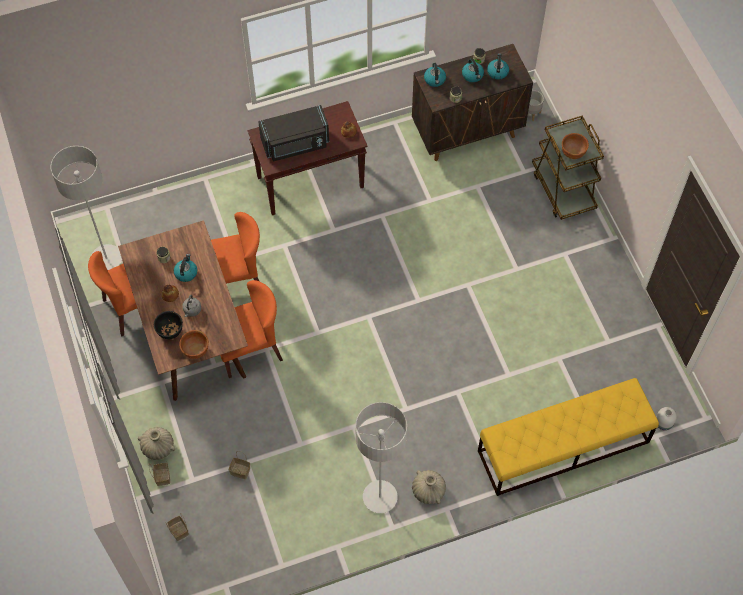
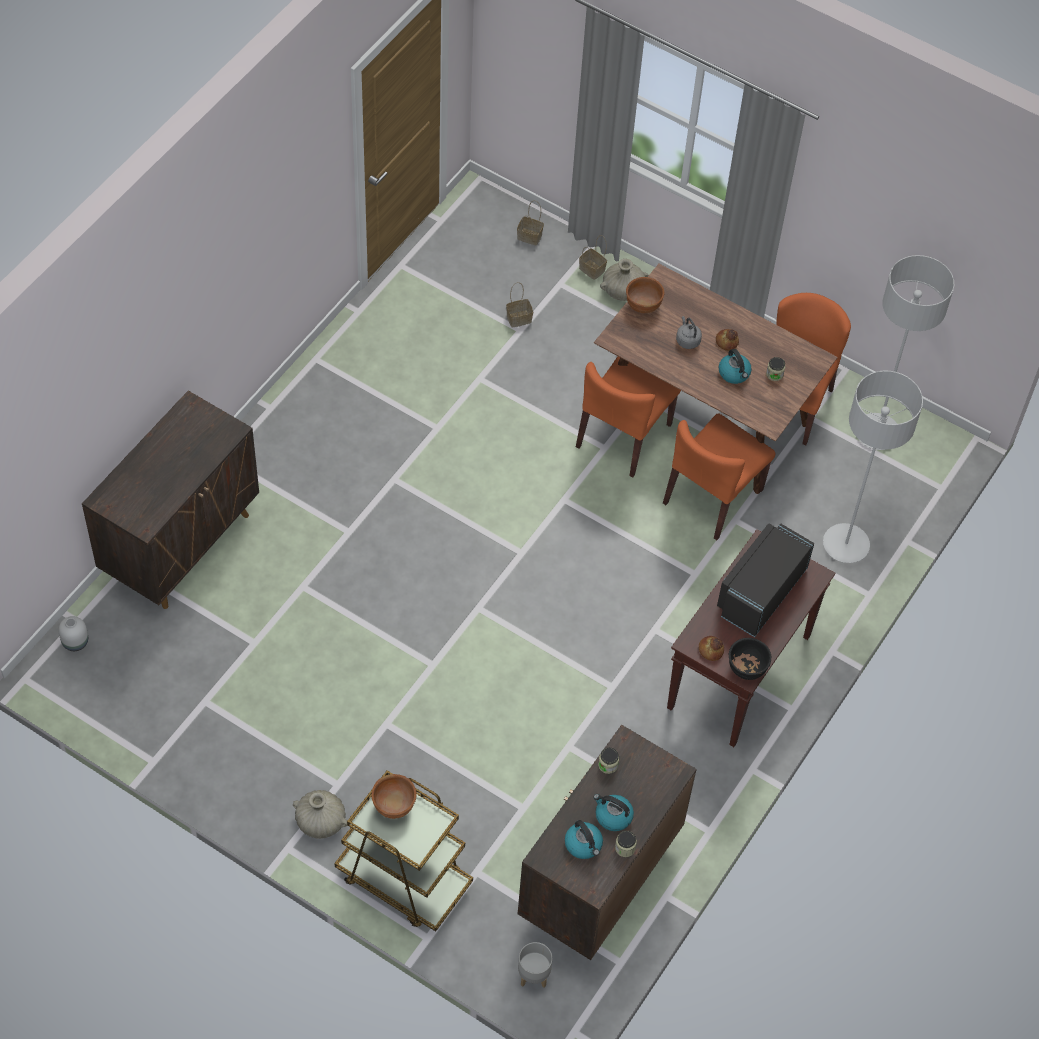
camera: 140 degrees right, 5 degrees down
black bowl [154,311,183,339] -> black bowl moved to [729,638,771,680]
grey floor lamp [355,402,407,513] -> grey floor lamp moved to [823,371,923,563]
beige vase [412,470,446,504] -> beige vase moved to [293,790,347,839]
kettle [424,63,446,87] -> none
yellow bench [478,378,659,496] -> brown cabinet [82,391,259,609]

